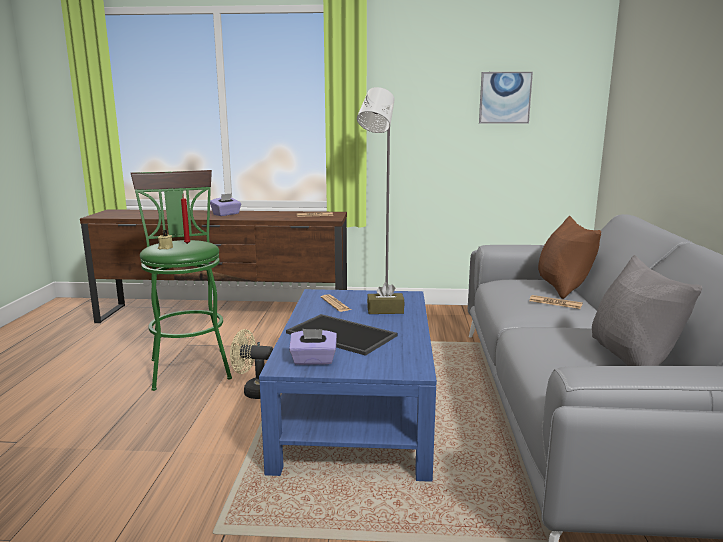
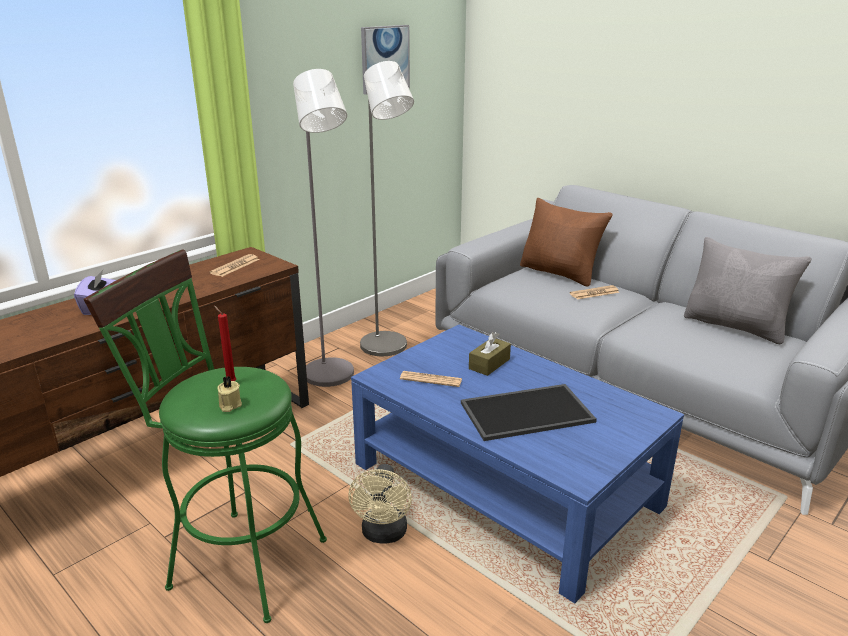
camera: 50 degrees left, 10 degrees up
beige fan [230,329,273,399] -> beige fan turned 45 degrees counterclockwise [348,464,412,544]
purple tissue box [289,329,337,365] -> none
none -> grey floor lamp [360,61,414,356]

